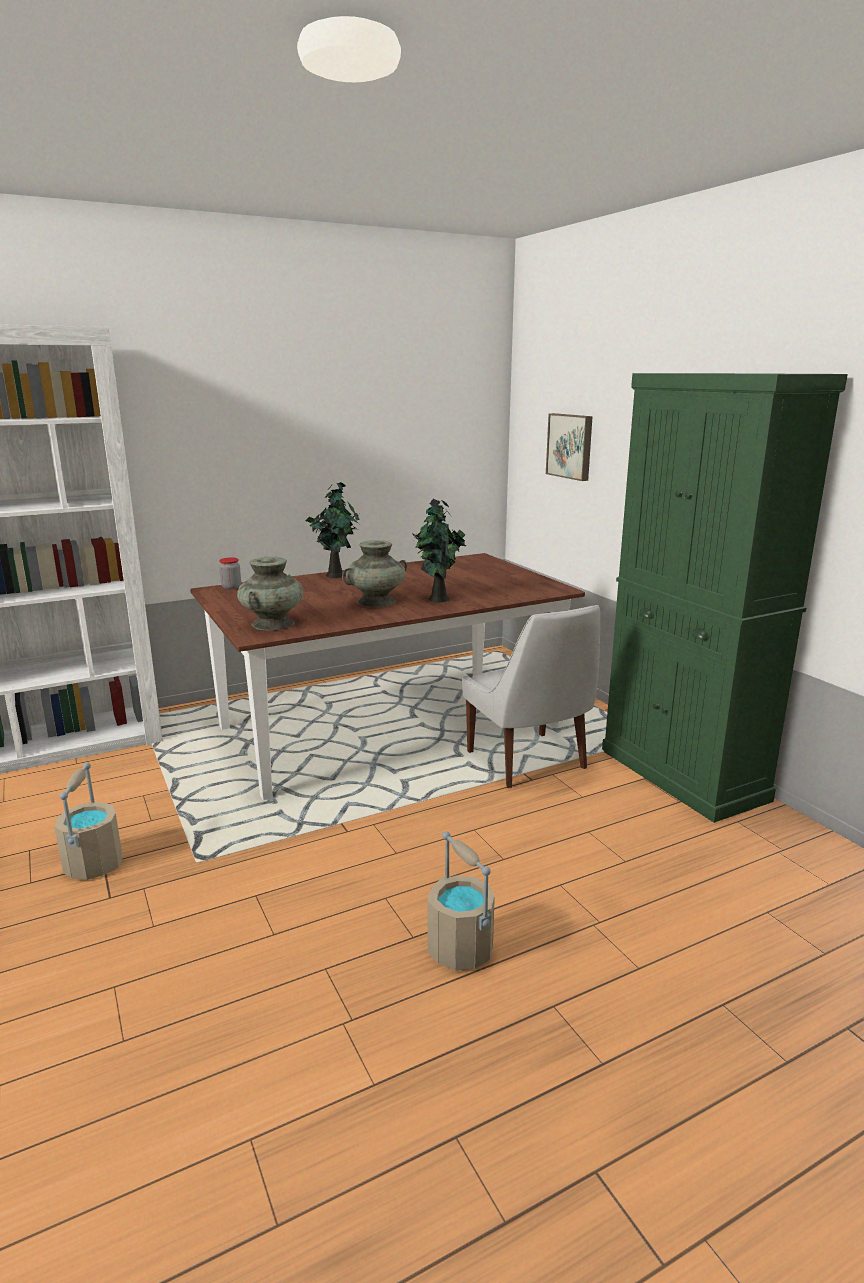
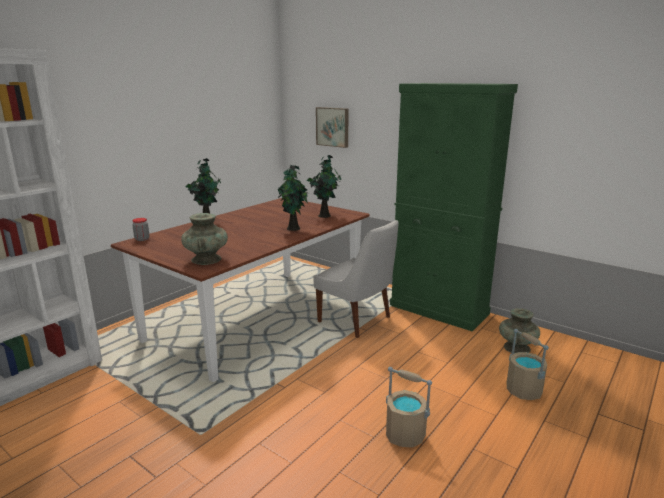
camera: 25 degrees left, 0 degrees up
beige bucket [54,762,123,880] -> beige bucket moved to [506,329,549,400]
turquoise vase [342,540,407,607] -> turquoise vase moved to [499,308,540,353]
none -> potted plant [307,155,342,218]

